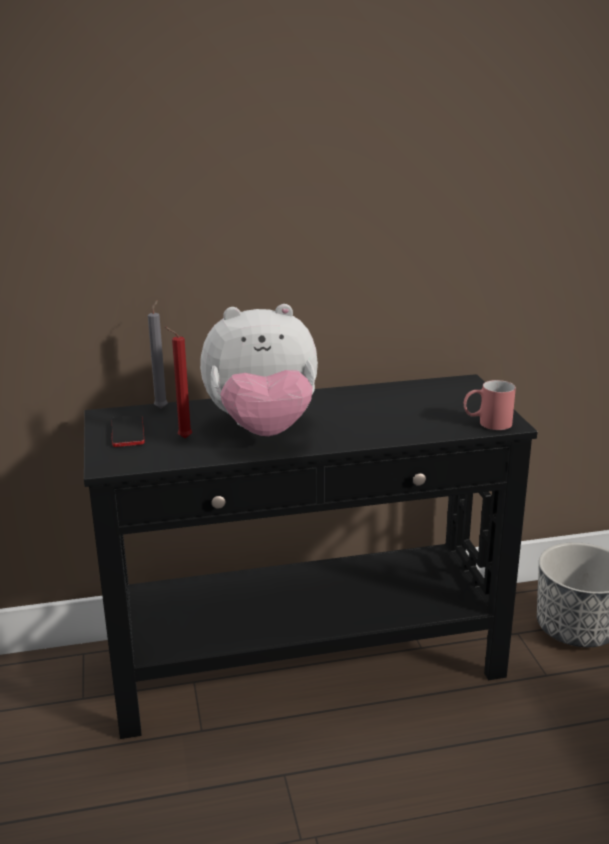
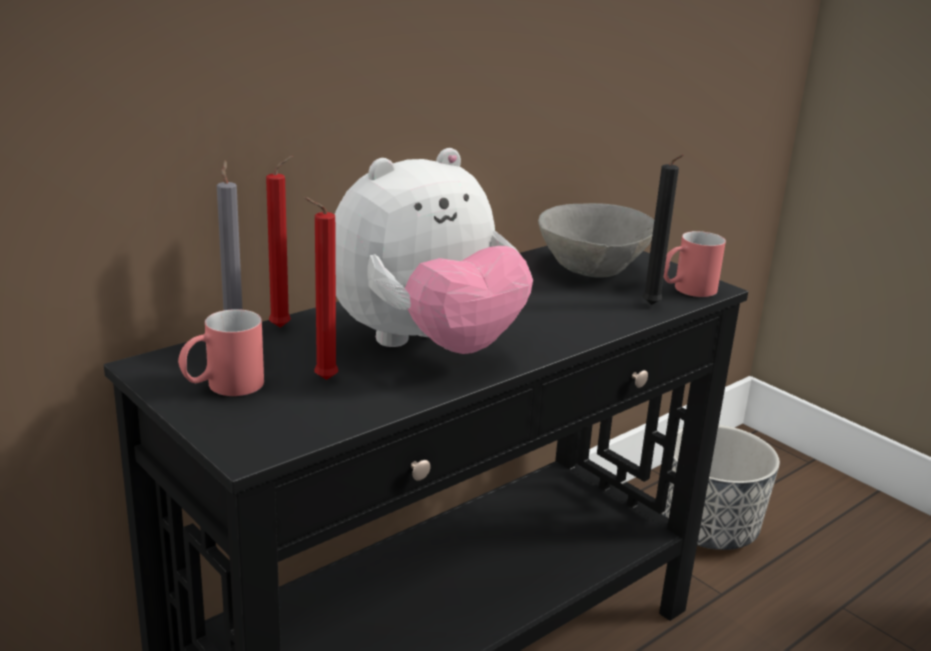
camera: 30 degrees left, 0 degrees up
phone [112,415,145,447] -> red mug [178,309,264,396]
none -> red candle [266,156,293,328]
none -> grey bowl [538,203,654,278]
none -> black candle [643,154,684,305]

